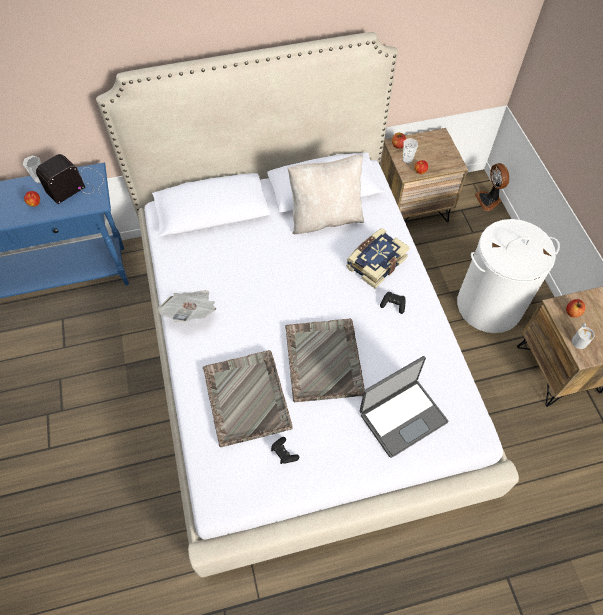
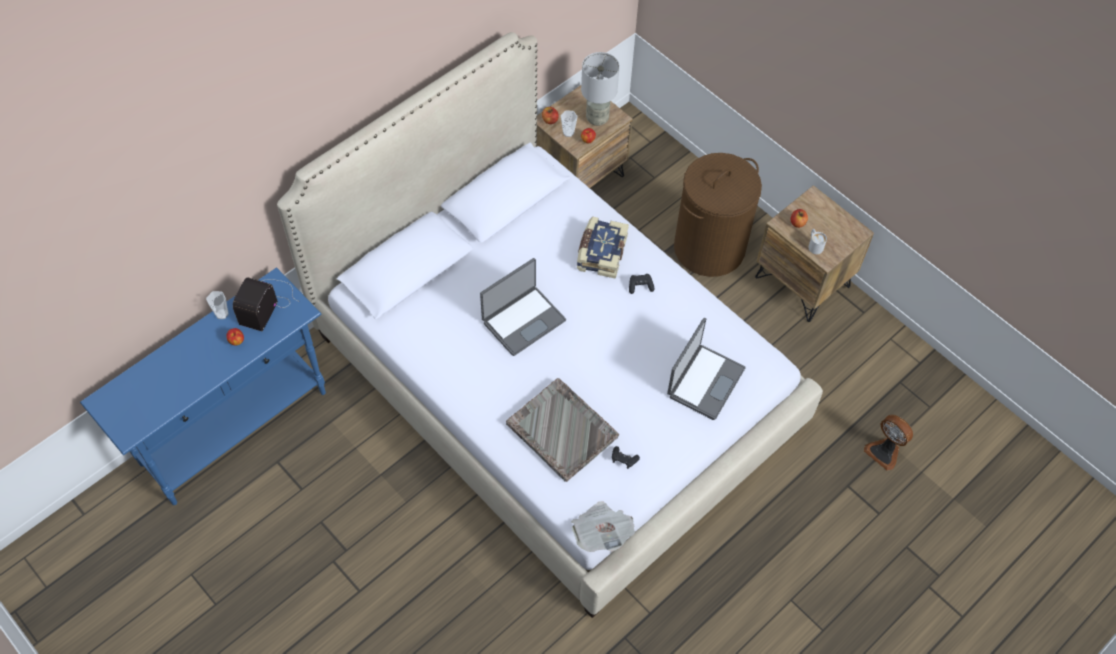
camera: 30 degrees left, 0 degrees up
newspaper [158,290,216,322] -> newspaper moved to [571,501,635,552]
grey tray [285,319,365,402] -> none
beige pillow [288,155,364,234] -> none
white laundry basket [457,219,560,333] -> brown laundry basket [674,153,762,277]
fan [475,163,509,211] -> fan moved to [864,415,913,471]
none -> laptop [480,258,566,356]
none -> grey table lamp [581,52,619,126]

